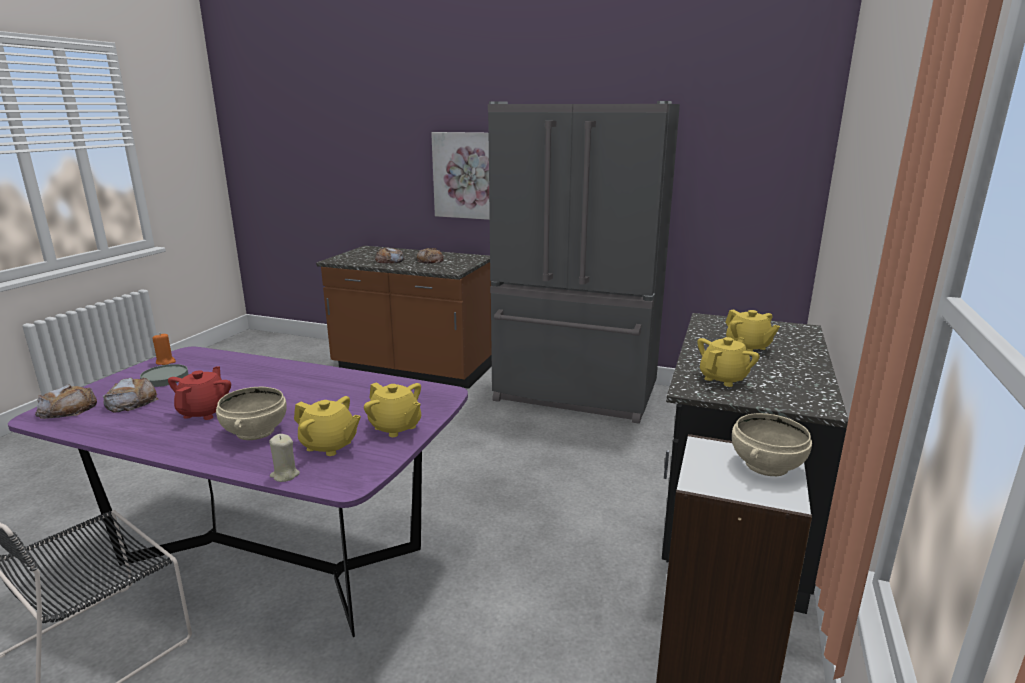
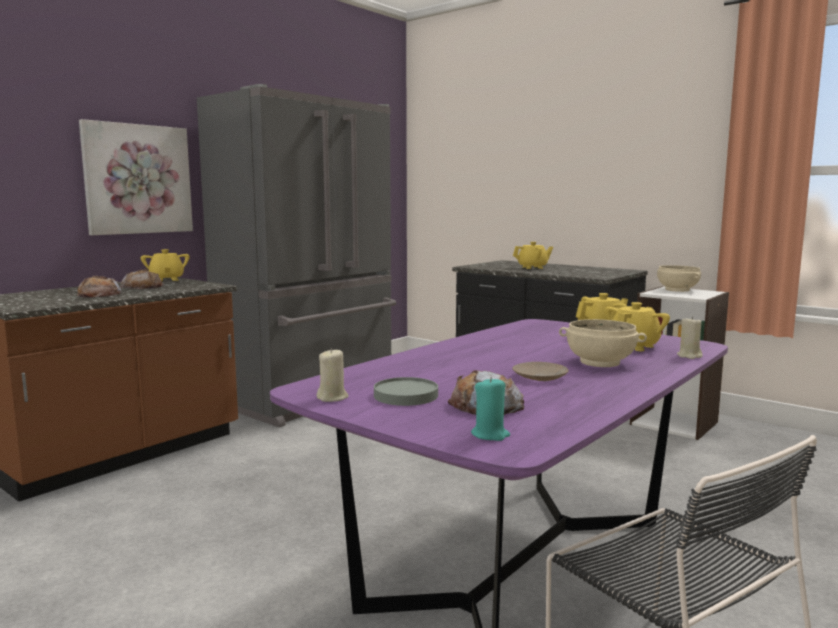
camera: 70 degrees left, 10 degrees down
bread [35,384,97,419] -> turquoise candle [471,377,510,441]
orange candle [152,334,176,365] -> beige candle [317,348,349,402]
red teapot [168,366,231,420] -> beige plate [512,362,568,381]
yellow teapot [697,337,760,387] -> yellow teapot moved to [141,249,190,281]

